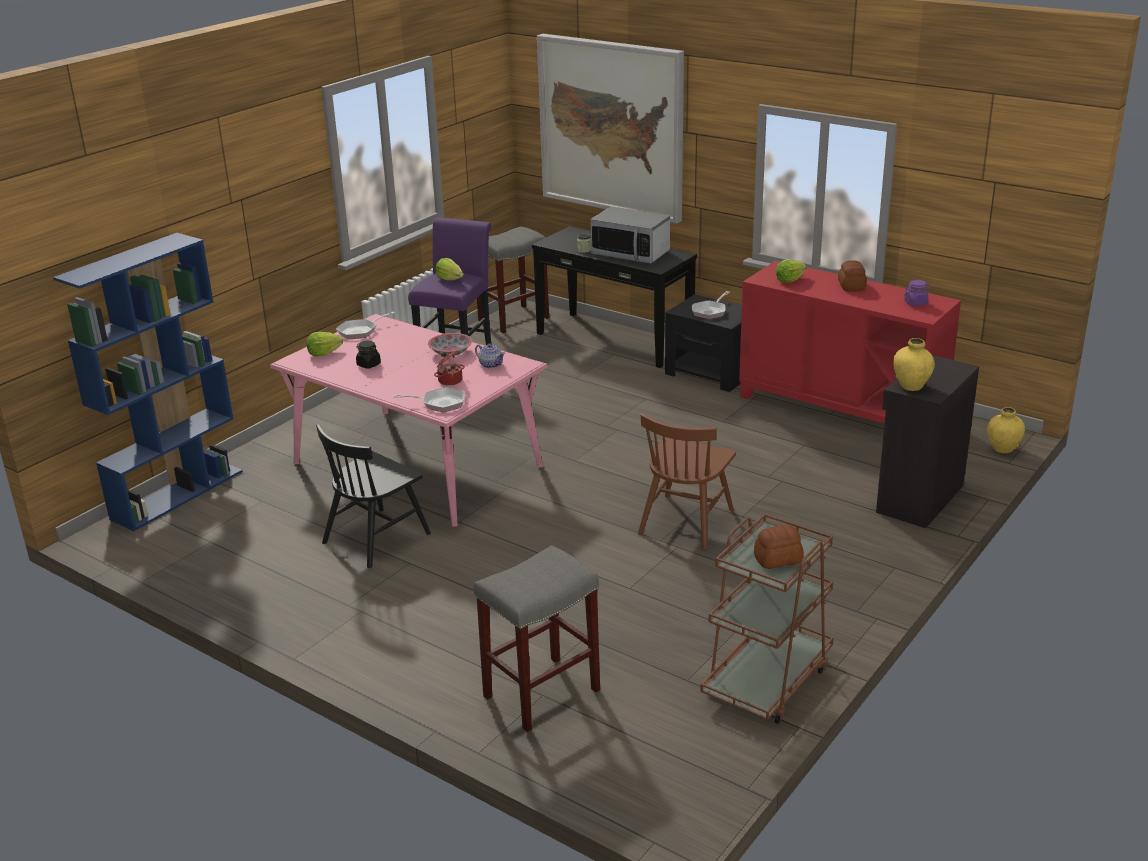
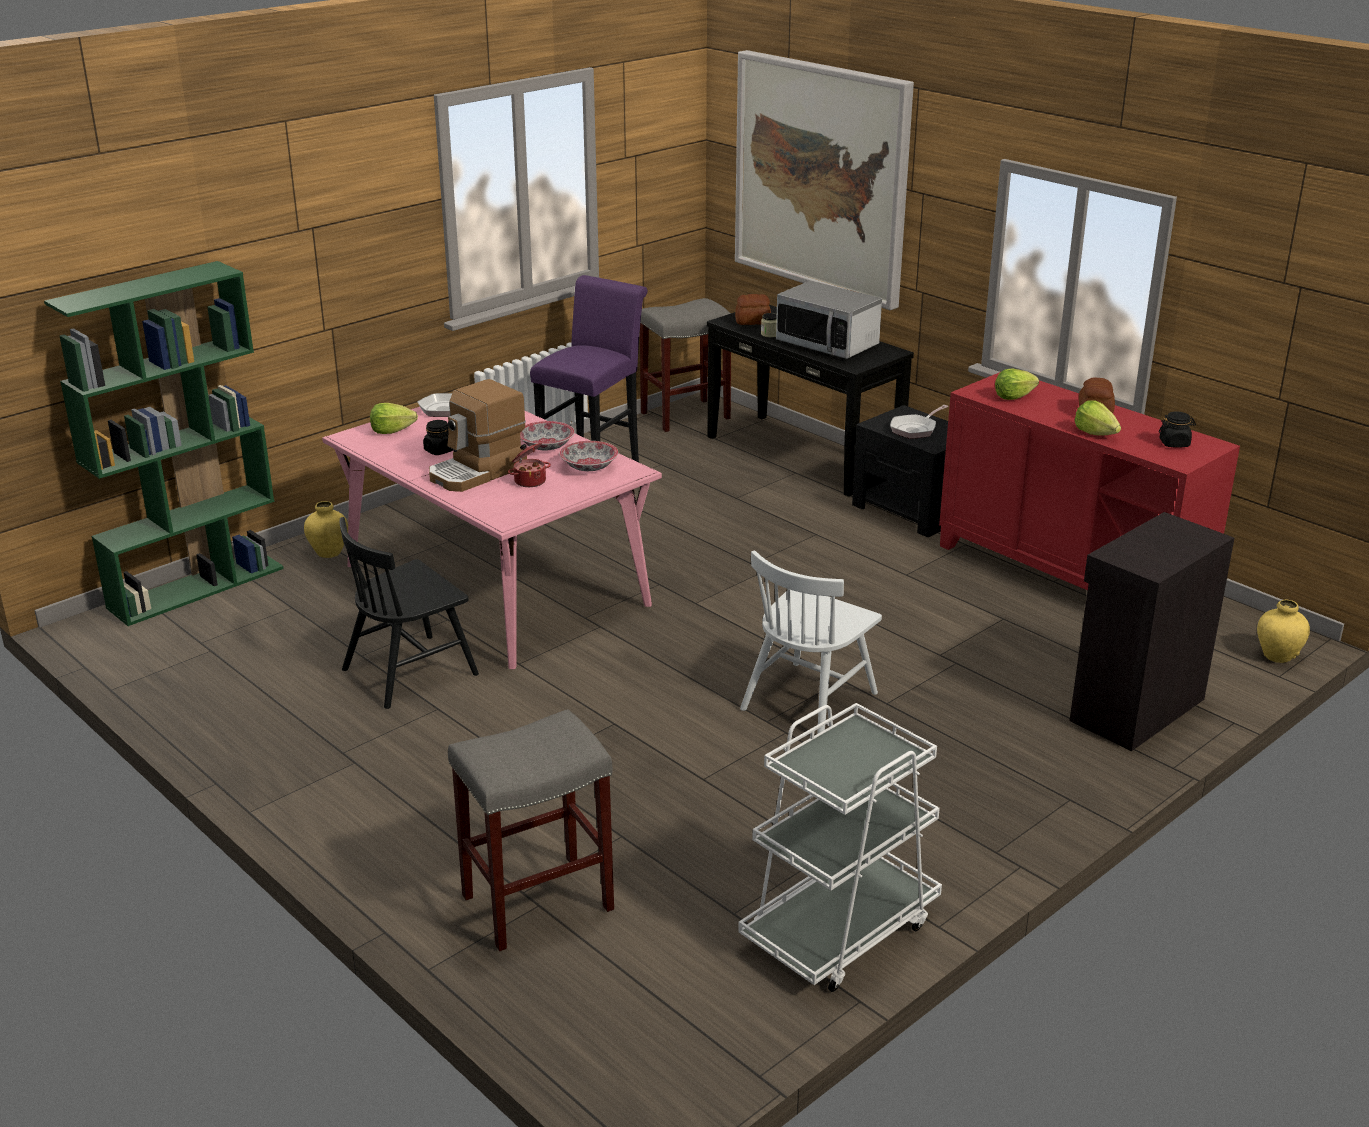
camera: 10 degrees right, 0 degrees up
blue bookcase [53,233,243,531] -> green bookcase [44,261,284,626]
frying pan [393,387,465,412] -> none
lettuce [436,258,463,281] -> lettuce moved to [1075,400,1121,436]
teapot [475,344,505,368] -> bowl [559,441,618,471]
brown chair [638,414,736,550] -> white chair [740,550,882,734]
brown cart [700,513,834,724] -> white cart [738,703,942,992]
bread [754,525,804,569] -> bread moved to [735,294,771,325]
yellow vase [893,338,935,391] -> yellow vase moved to [304,501,348,558]
purple jar [904,280,930,306] -> black jar [1159,412,1196,448]
none -> coffee machine [429,379,527,492]

